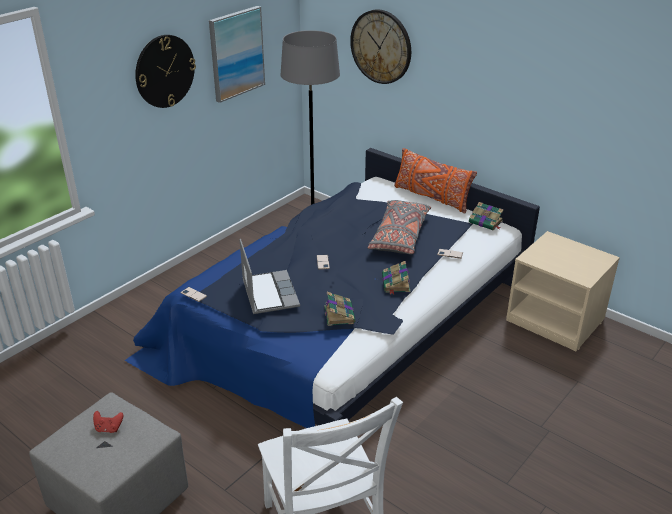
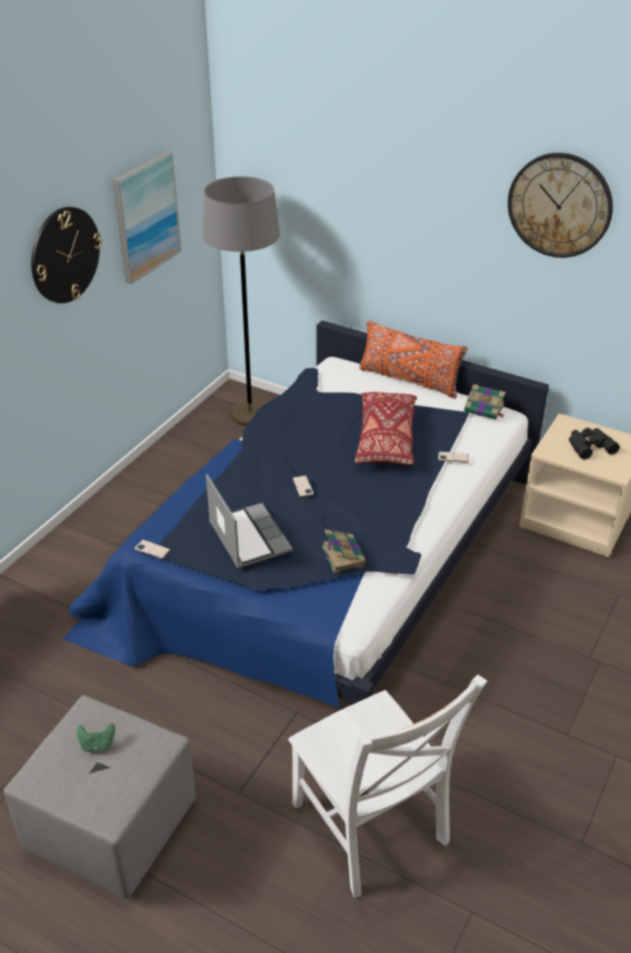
camera: 10 degrees left, 5 degrees up
red game controller [93,411,124,433] -> green game controller [77,723,115,752]
wall clock [350,9,411,84] -> wall clock moved to [508,153,613,258]
grey pillow [368,200,431,255] -> red pillow [355,392,417,465]
book [382,261,410,294] -> none
none -> black binoculars [569,428,620,460]

